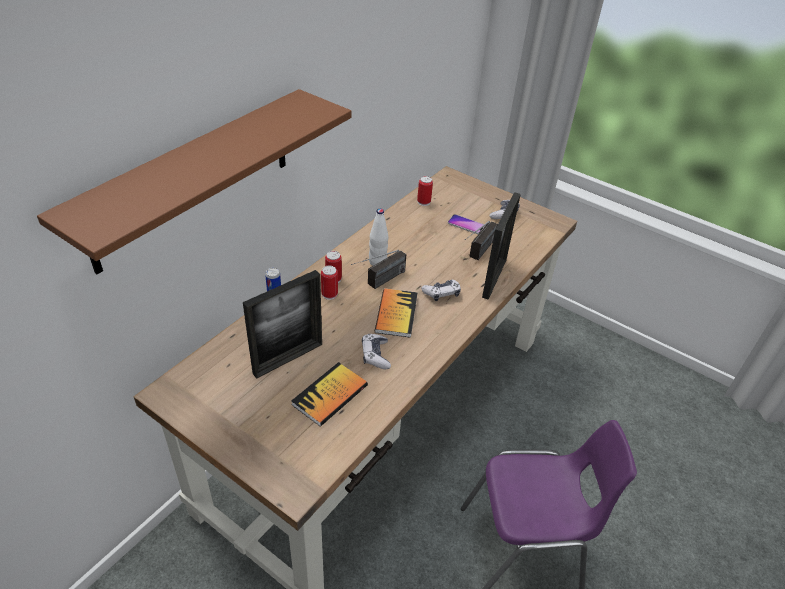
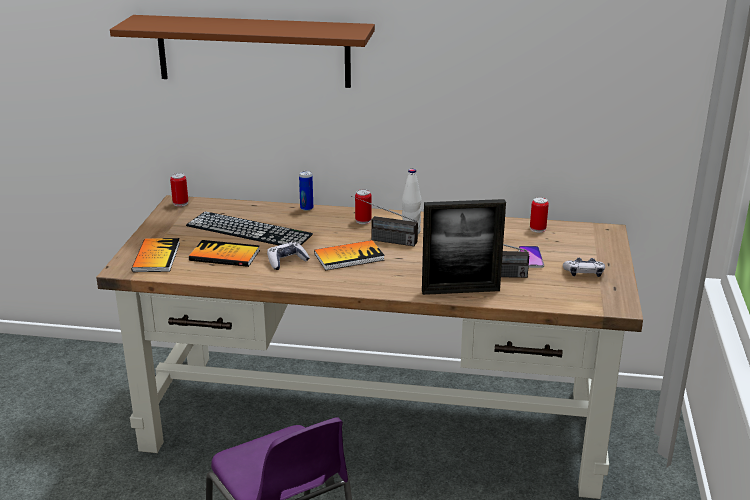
camera: 65 degrees right, 15 degrees down
picture frame [243,270,322,379] -> keyboard [186,212,313,245]
can [321,265,338,300] -> can moved to [170,173,188,207]
game controller [421,280,461,301] -> none
none -> book [132,238,180,272]

